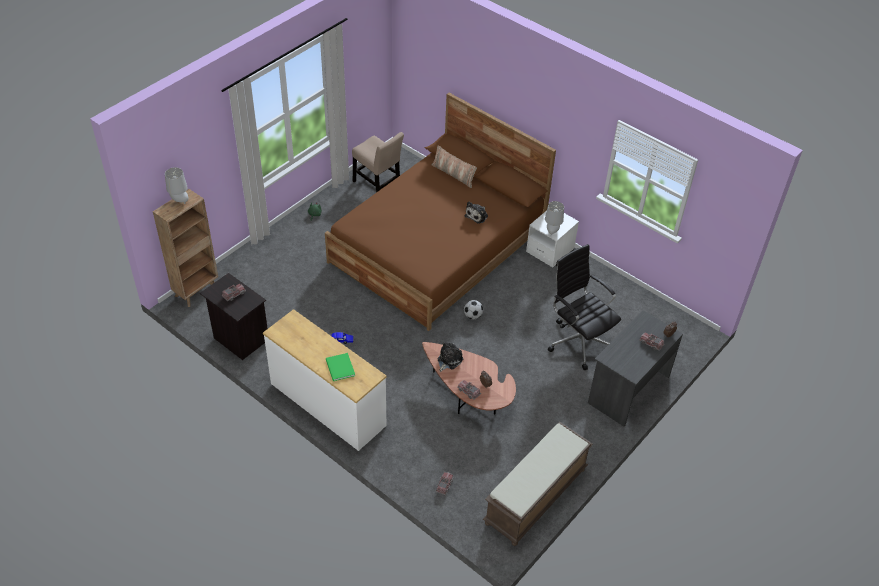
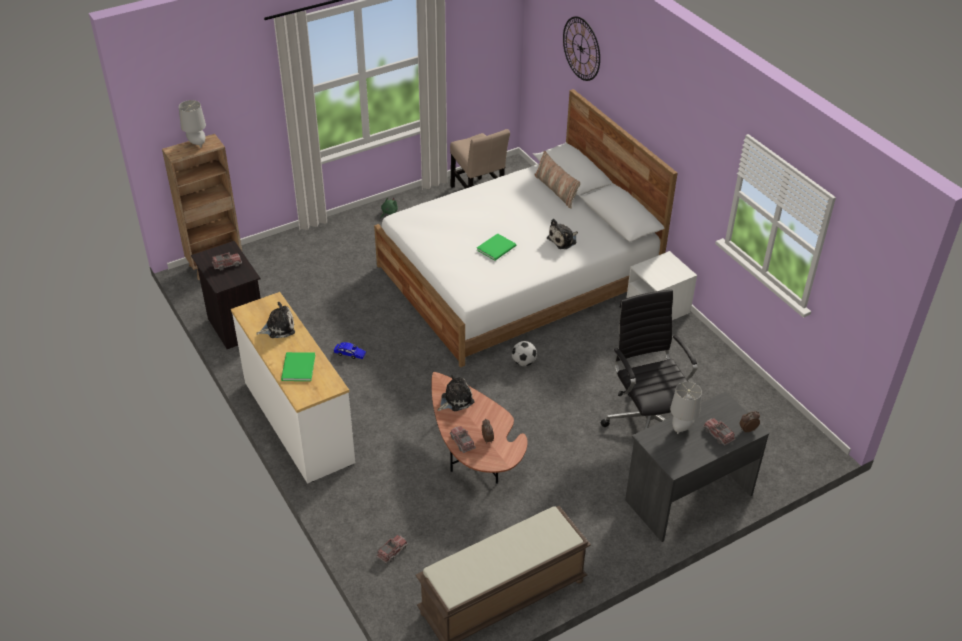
camera: 20 degrees right, 5 degrees down
brown bed [325,93,556,331] -> white bed [374,89,677,368]
grey table lamp [545,201,564,236] -> grey table lamp moved to [670,382,702,434]
none -> plush toy [256,302,295,338]
none -> green book [477,233,516,261]
none -> wall clock [563,16,600,81]

